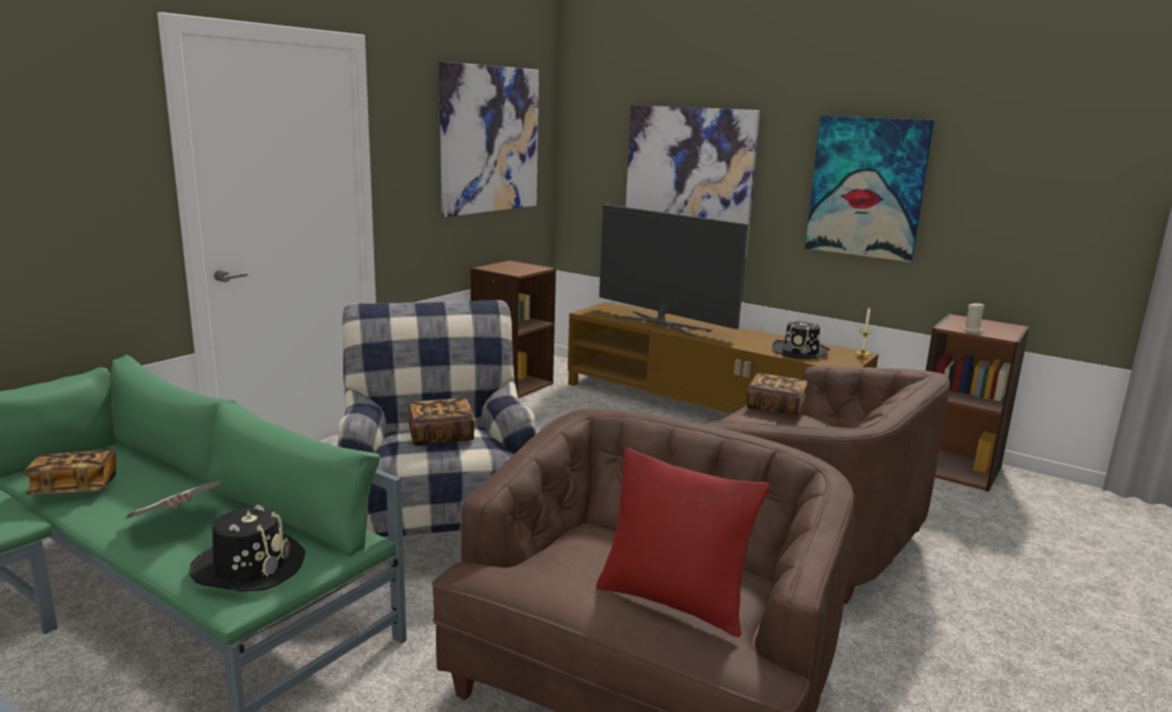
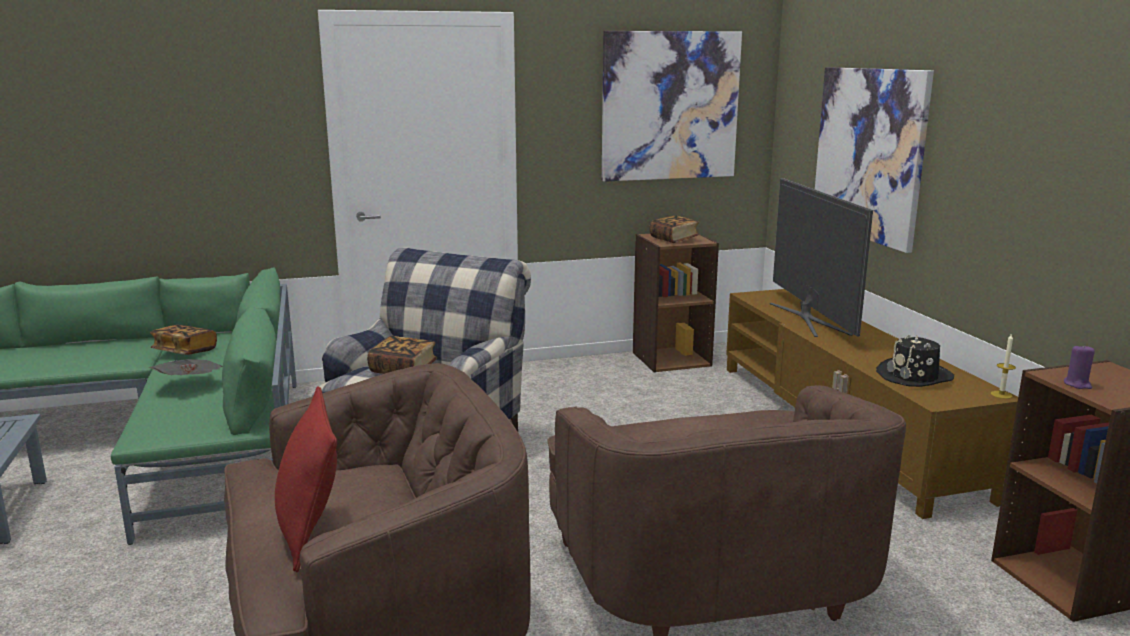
camera: 40 degrees right, 0 degrees up
black hat [189,505,305,592] -> none
book [747,373,808,416] -> book moved to [650,215,700,243]
picture [805,115,934,262] -> none
beige candle [962,302,984,333] -> purple candle [1064,344,1095,389]

